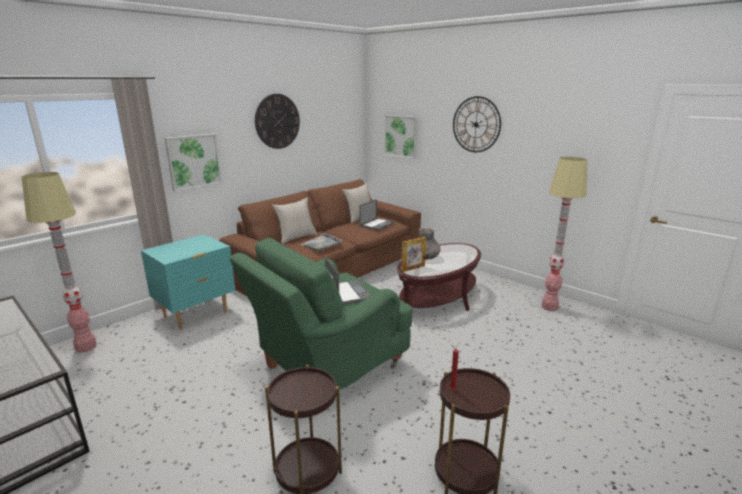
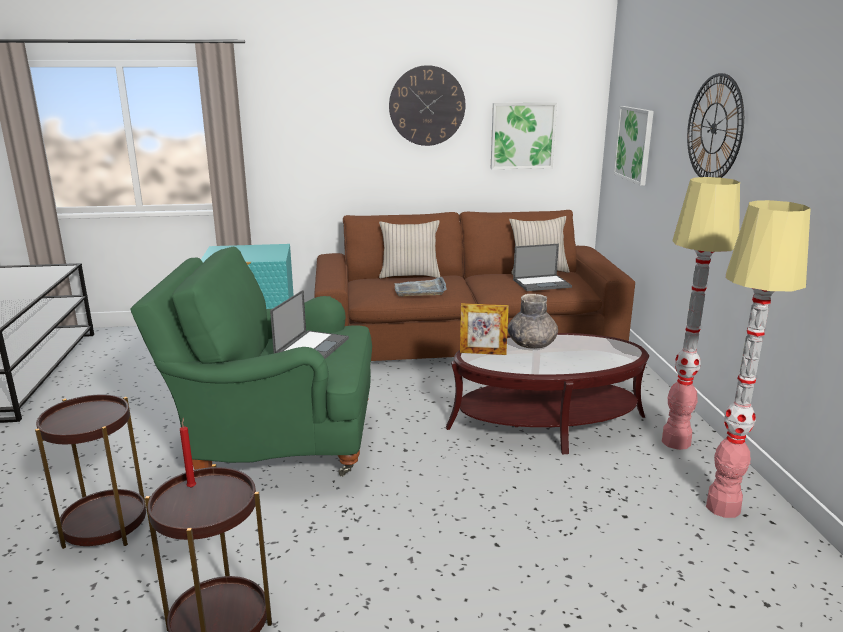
camera: 40 degrees right, 0 degrees up
floor lamp [22,172,97,353] -> floor lamp moved to [662,177,740,450]
picture [165,133,222,192] -> picture moved to [491,103,557,169]

